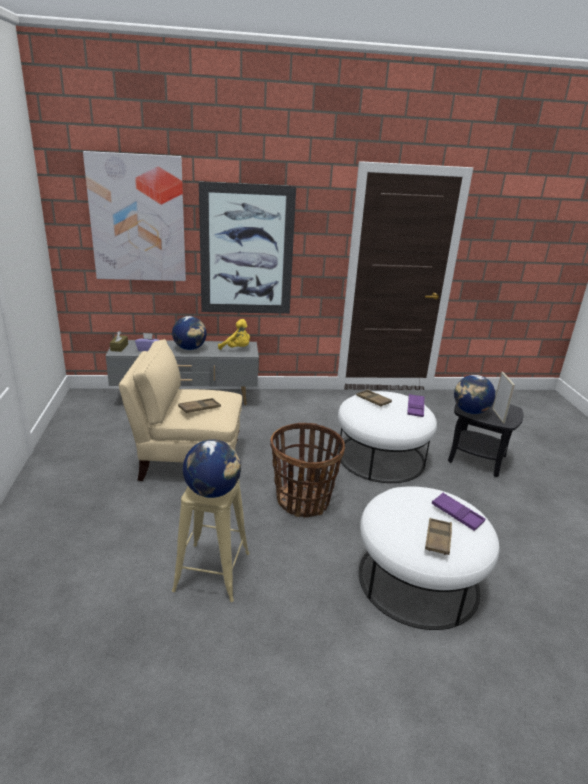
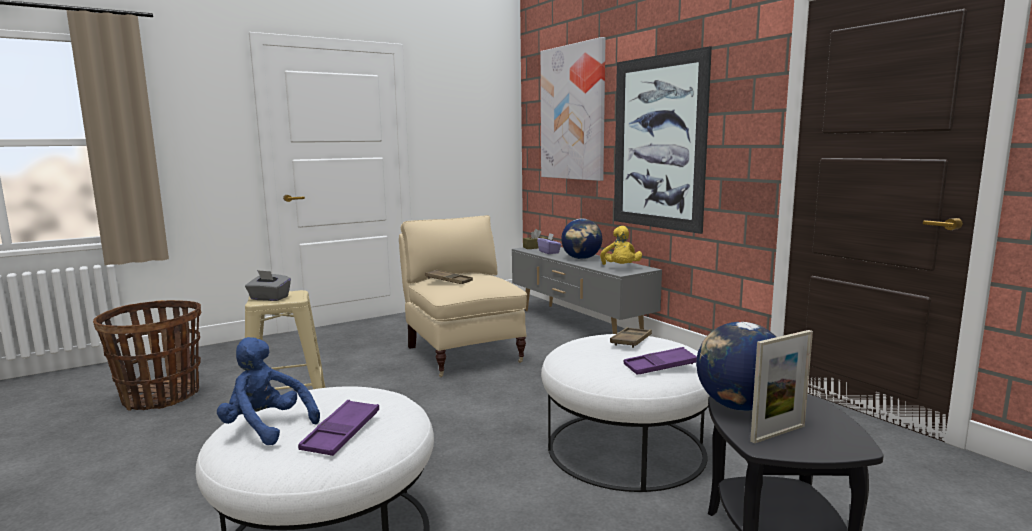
camera: 65 degrees right, 15 degrees down
globe [183,439,241,498] -> grey tissue box [245,270,291,301]
basket [270,423,345,518] -> basket moved to [93,300,201,411]
brown tray [425,518,452,555] -> blue plush toy [217,337,320,445]

